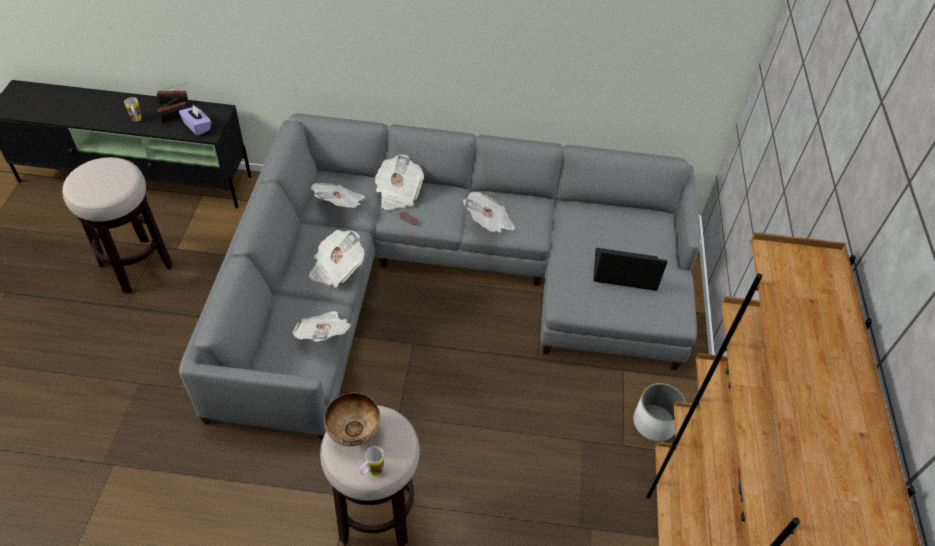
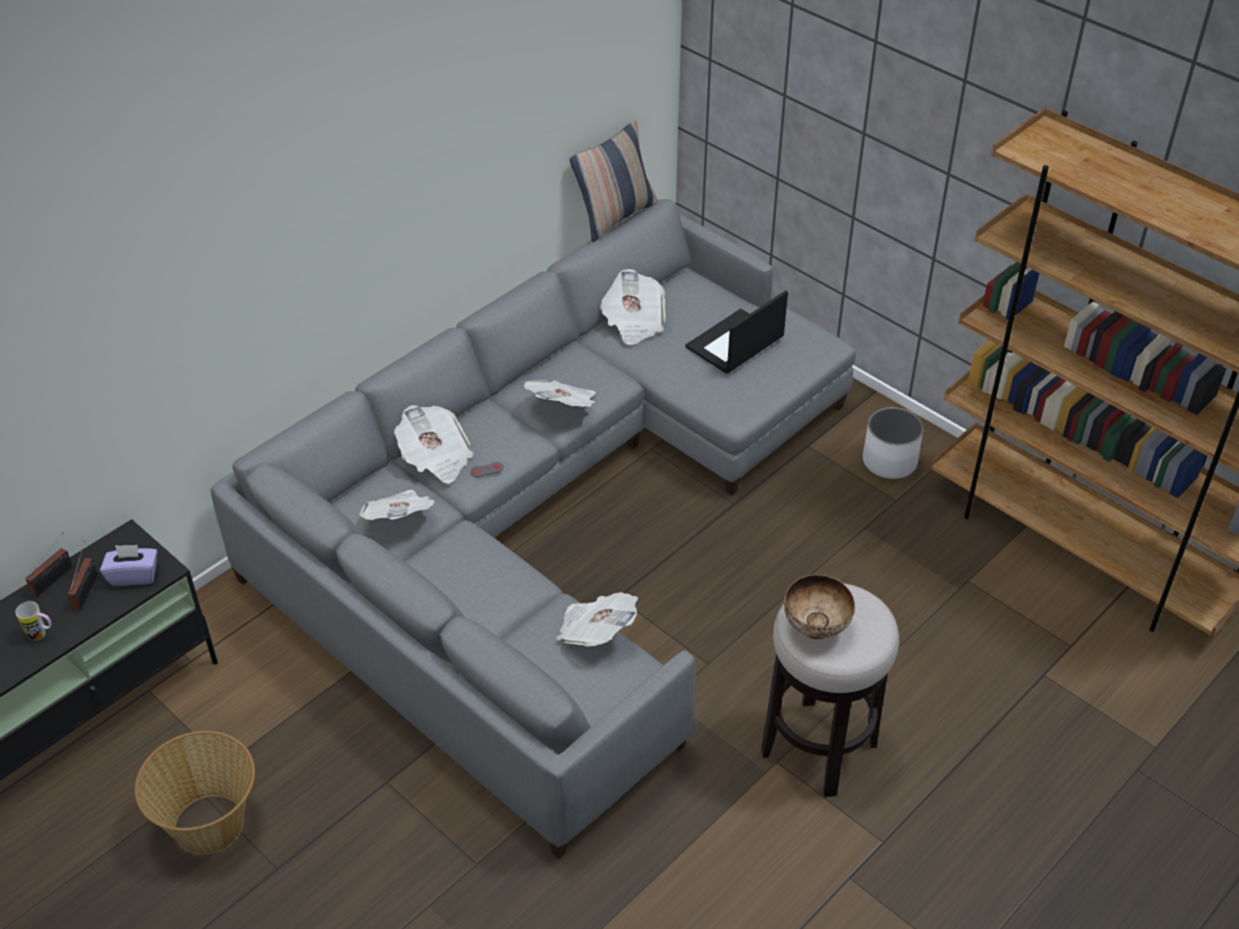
camera: 50 degrees left, 5 degrees down
stool [62,157,172,293] -> basket [135,731,255,855]
newspaper [309,230,365,288] -> newspaper moved to [600,269,665,345]
mug [360,446,384,476] -> none
none -> pillow [570,120,657,242]

